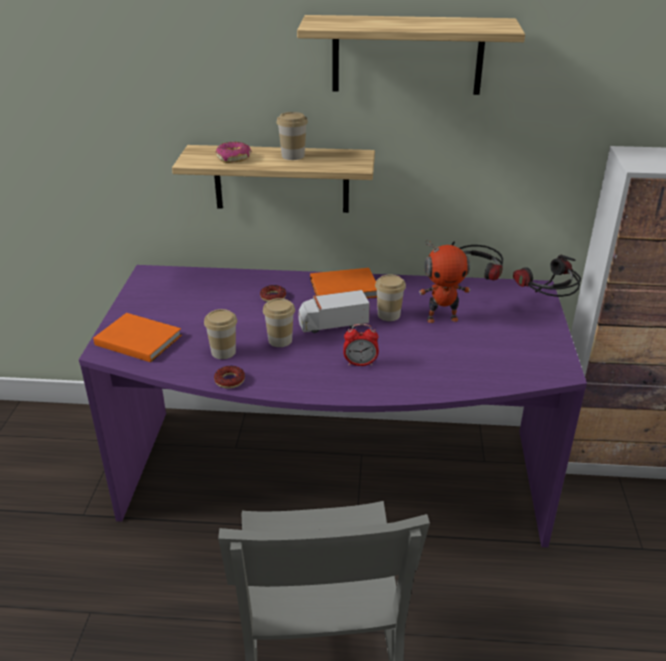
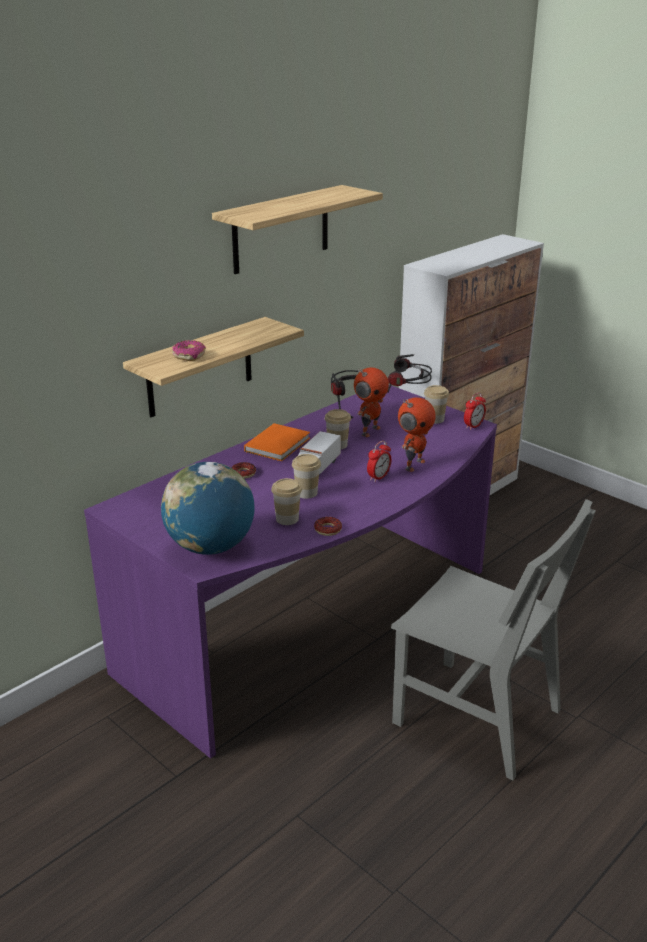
camera: 50 degrees left, 5 degrees down
orange book [93,313,182,362] -> globe [161,462,254,555]
cup [277,112,308,160] -> cup moved to [424,385,449,424]
none -> toy robot [398,397,436,472]
none -> alarm clock [464,393,486,430]

